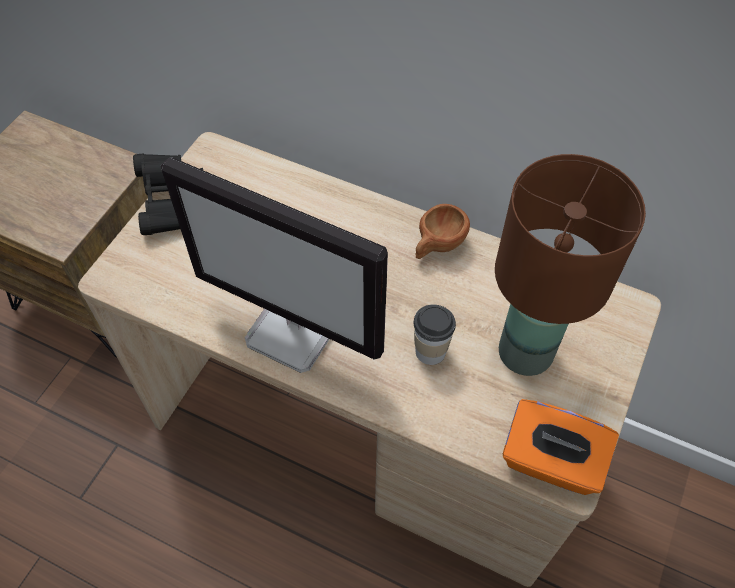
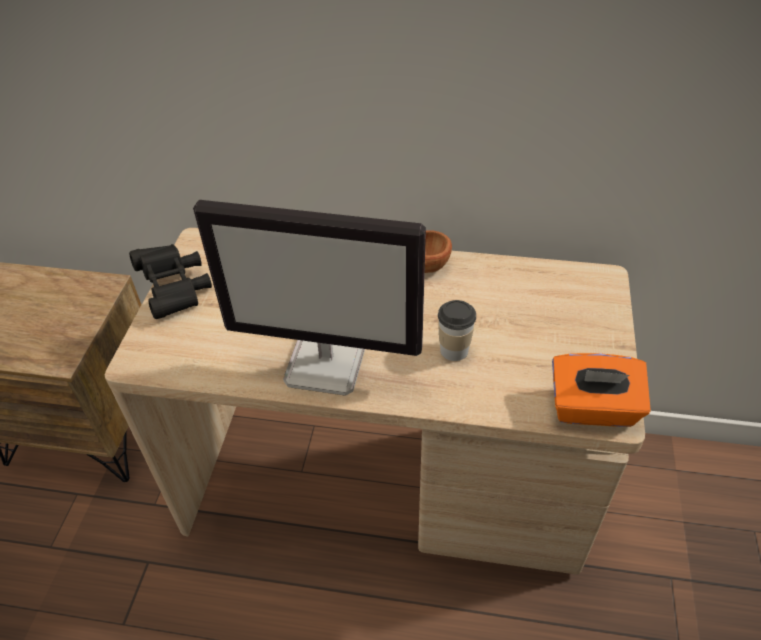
camera: 15 degrees left, 10 degrees down
brown table lamp [495,154,646,376] -> none

